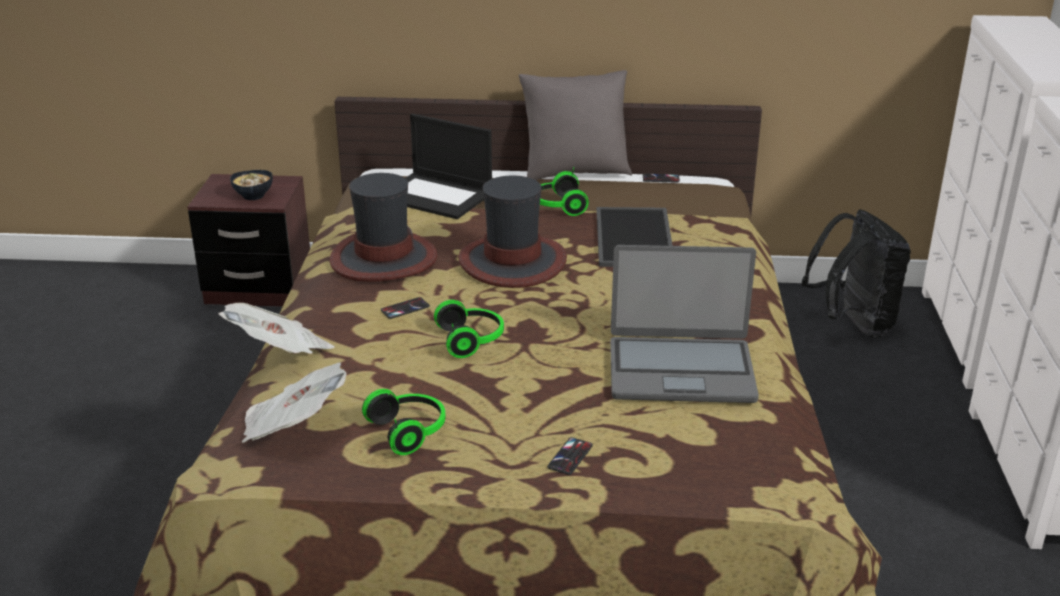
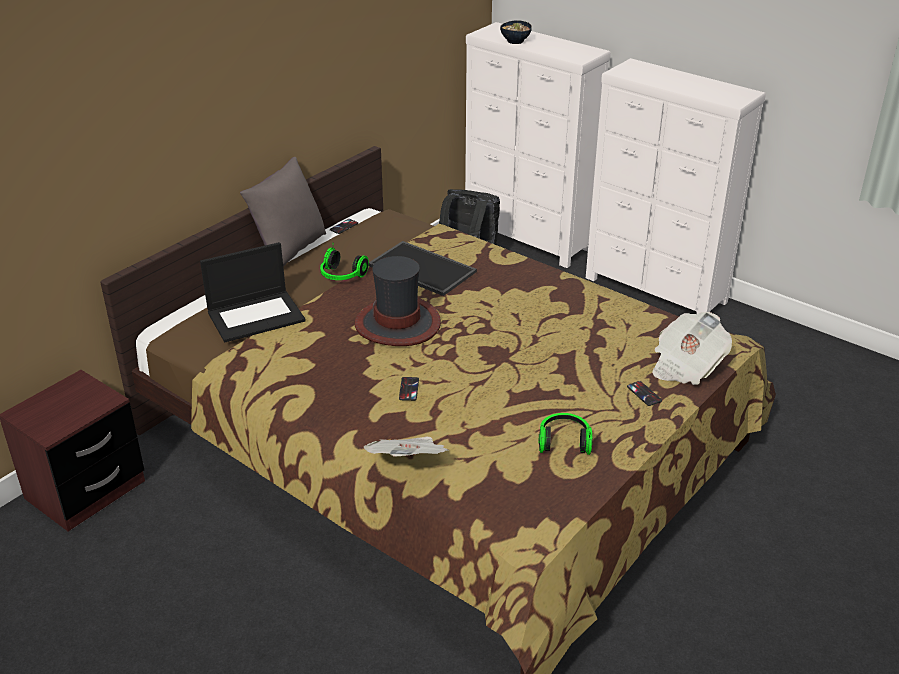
camera: 55 degrees left, 5 degrees up
bowl [230,170,273,200] -> bowl moved to [500,20,532,44]
newspaper [242,363,347,443] -> newspaper moved to [652,312,732,385]
hat [330,173,437,282] -> none
headphones [434,300,504,358] -> none
laptop [610,245,759,403] -> none

